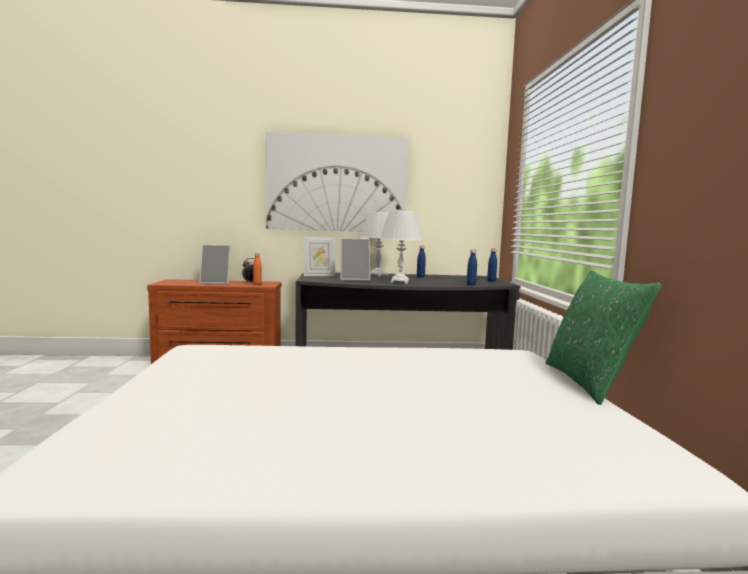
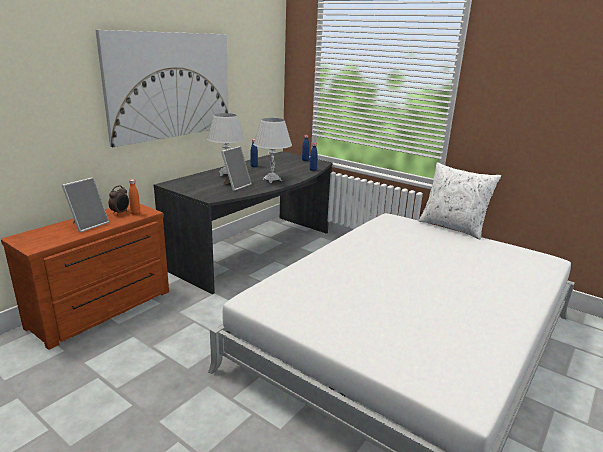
camera: 50 degrees left, 15 degrees up
picture frame [303,236,335,276] -> none
green pillow [546,270,662,405] -> white pillow [418,163,501,240]

